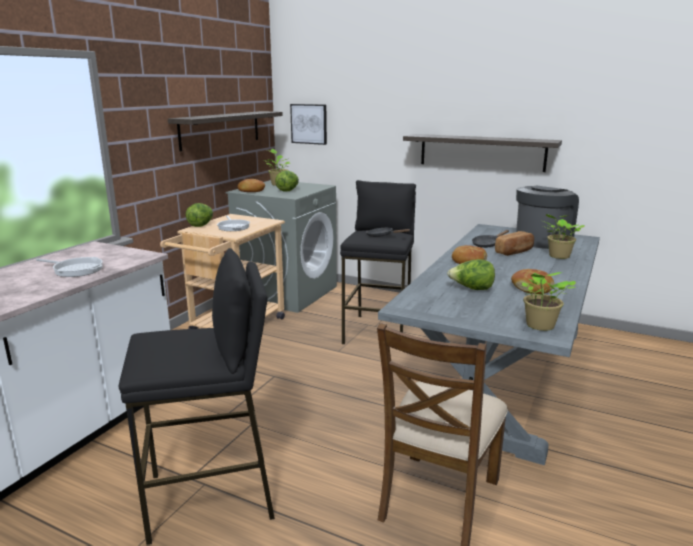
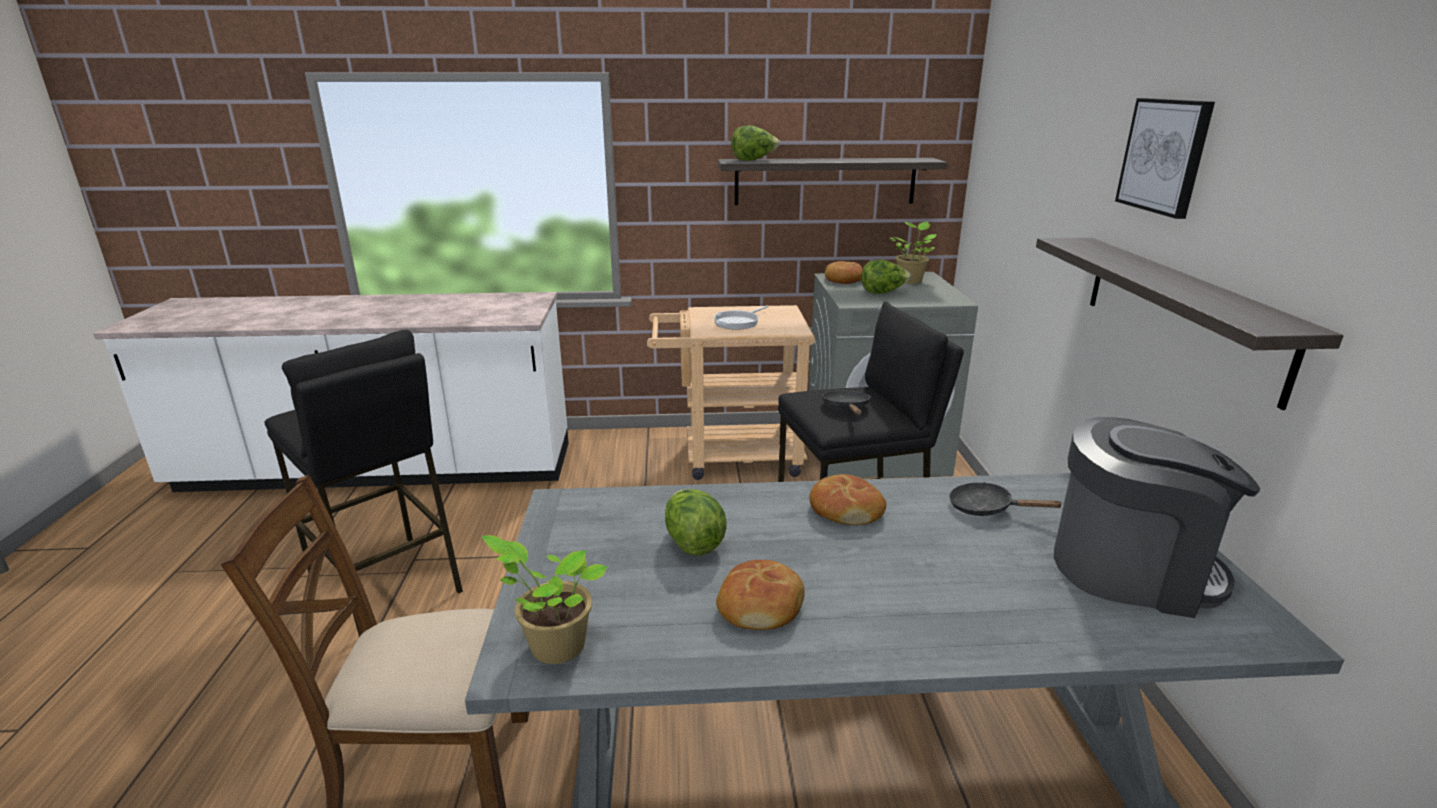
camera: 60 degrees right, 5 degrees up
frying pan [36,257,103,277] -> none
lettuce [186,203,213,227] -> lettuce moved to [731,125,780,161]
picture [290,104,327,145] -> picture moved to [1115,98,1215,219]
bread [495,231,534,256] -> none
potted plant [543,214,585,259] -> none

